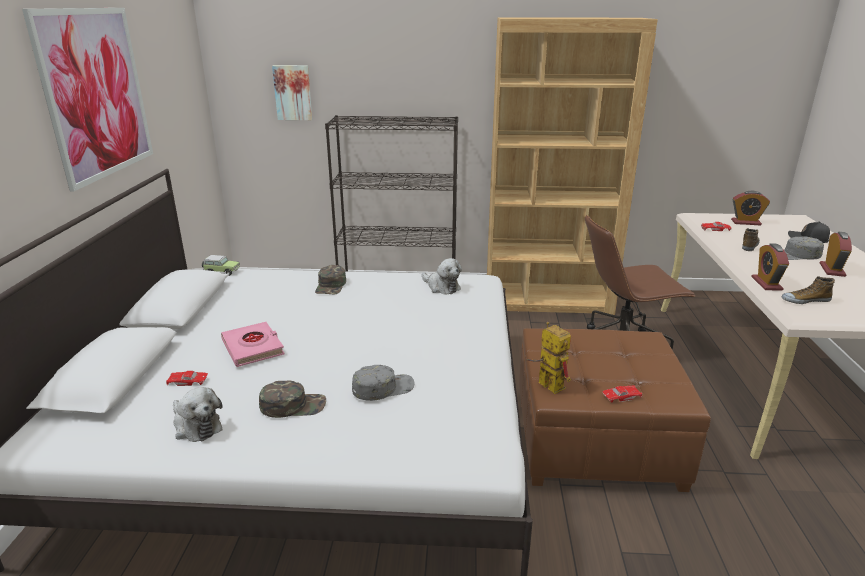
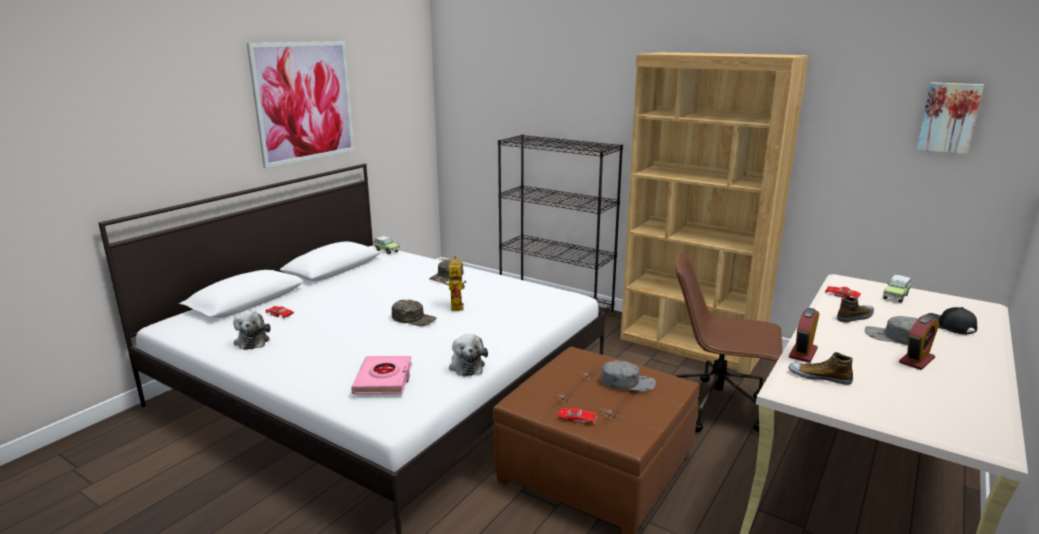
camera: 30 degrees right, 5 degrees down
pink book [221,322,285,367] -> pink book moved to [351,356,412,394]
green cap [259,380,326,418] -> green cap moved to [392,300,437,326]
picture [272,65,312,120] -> picture moved to [916,82,984,154]
grey cap [352,365,414,401] -> grey cap moved to [601,361,656,391]
plush toy [422,258,462,295] -> plush toy moved to [449,334,488,377]
toy robot [526,322,571,394] -> toy robot moved to [443,256,466,311]
alarm clock [731,191,770,225] -> toy car [883,275,911,303]

